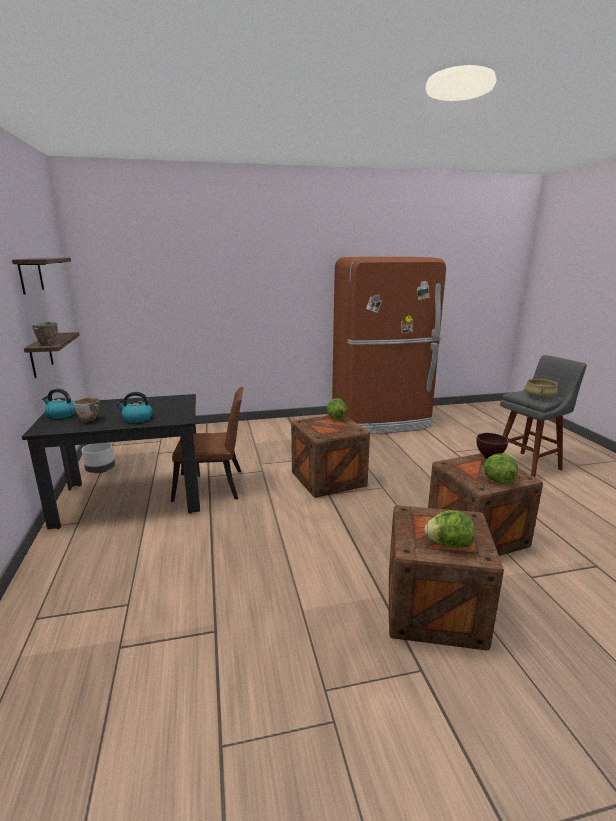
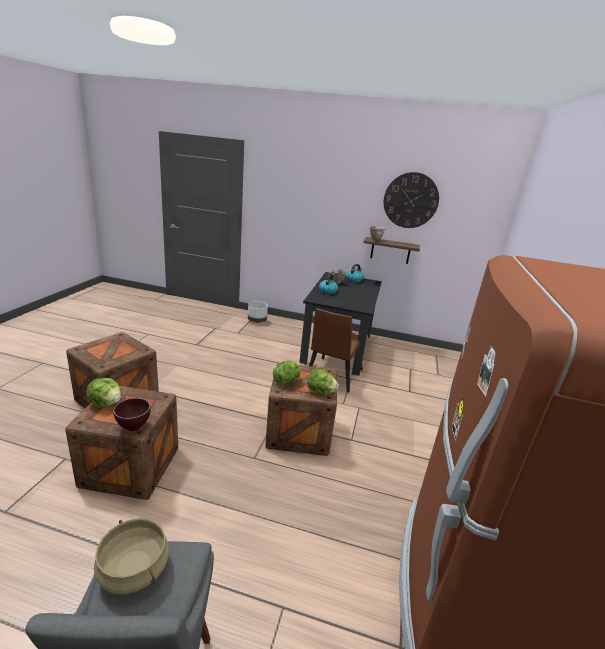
camera: 115 degrees right, 5 degrees up
shelf [12,258,71,295] -> wall clock [384,172,439,228]
grey planter [82,442,115,473] -> grey planter moved to [248,301,268,323]
lettuce [424,510,475,548] -> lettuce moved to [273,360,300,385]

